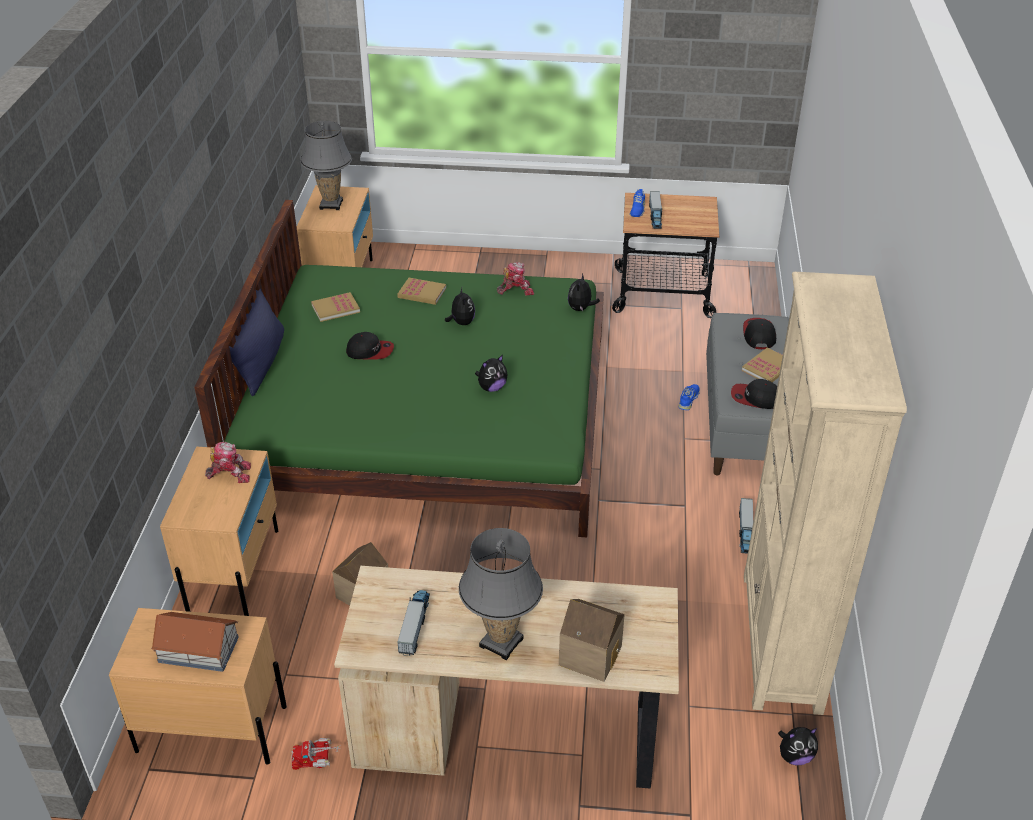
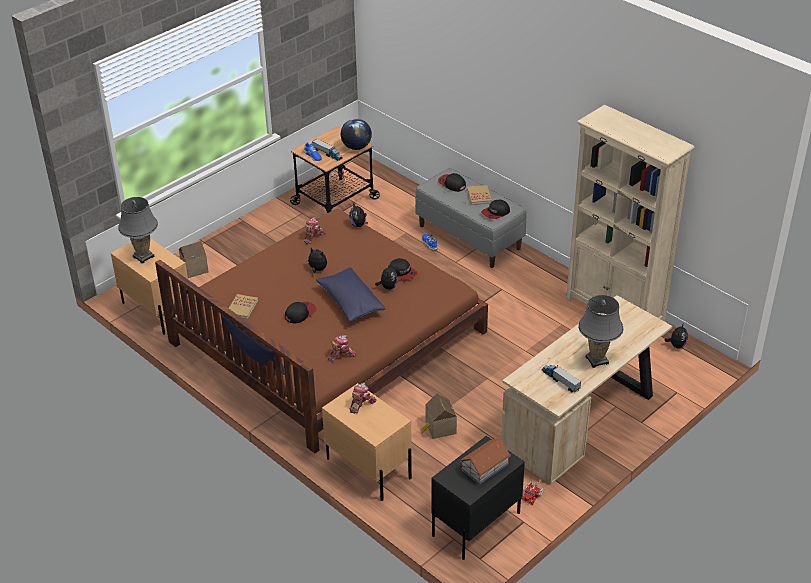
camera: 50 degrees left, 0 degrees up
beige nightstand [109,608,287,765] -> black nightstand [432,436,525,560]
green bed [194,200,604,537] -> brown bed [155,209,488,453]
book [397,278,446,305] -> none
toy house [559,599,625,682] -> toy house moved to [179,241,209,278]
toy truck [739,498,753,554] -> none
none -> blue pillow [316,267,385,322]
none -> toy robot [328,335,357,362]
none -> globe [341,118,372,150]
none -> cap [388,258,417,280]

